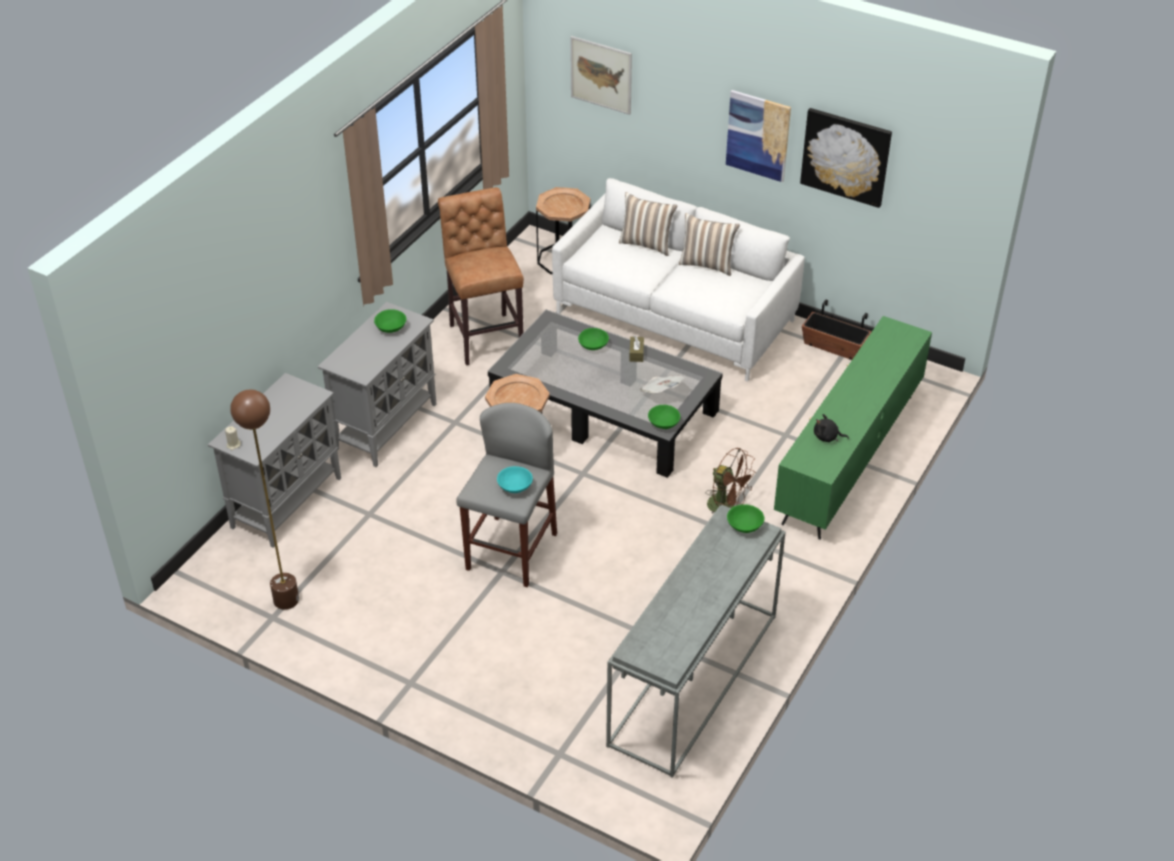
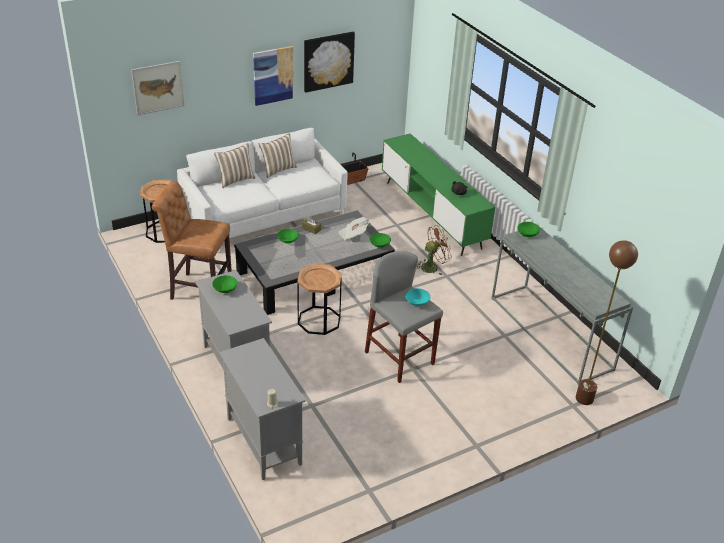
camera: 60 degrees left, 5 degrees down
brown floor lamp [230,389,299,610] -> brown floor lamp moved to [576,240,638,405]

